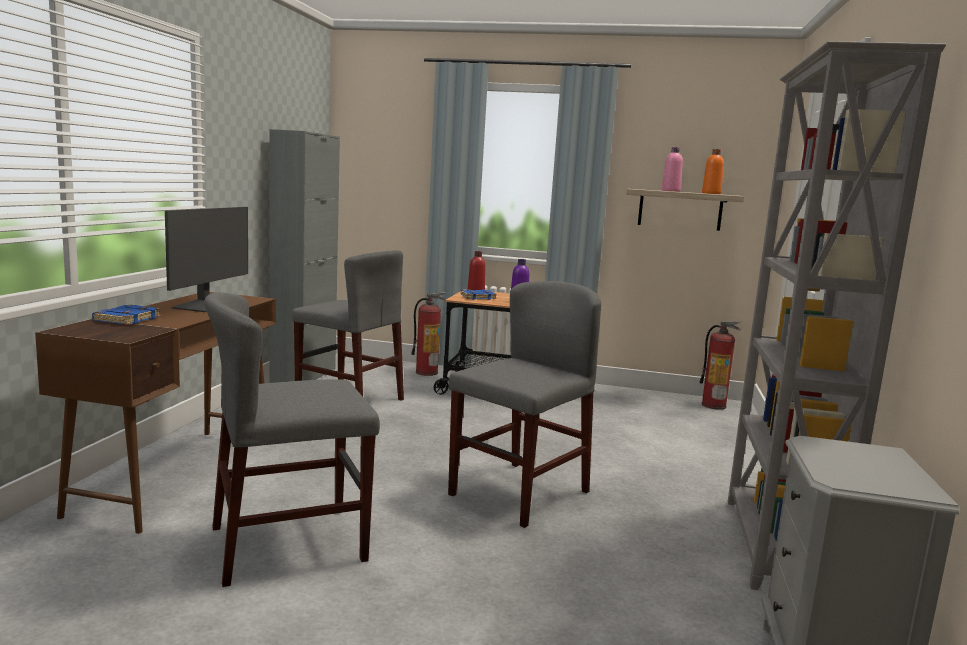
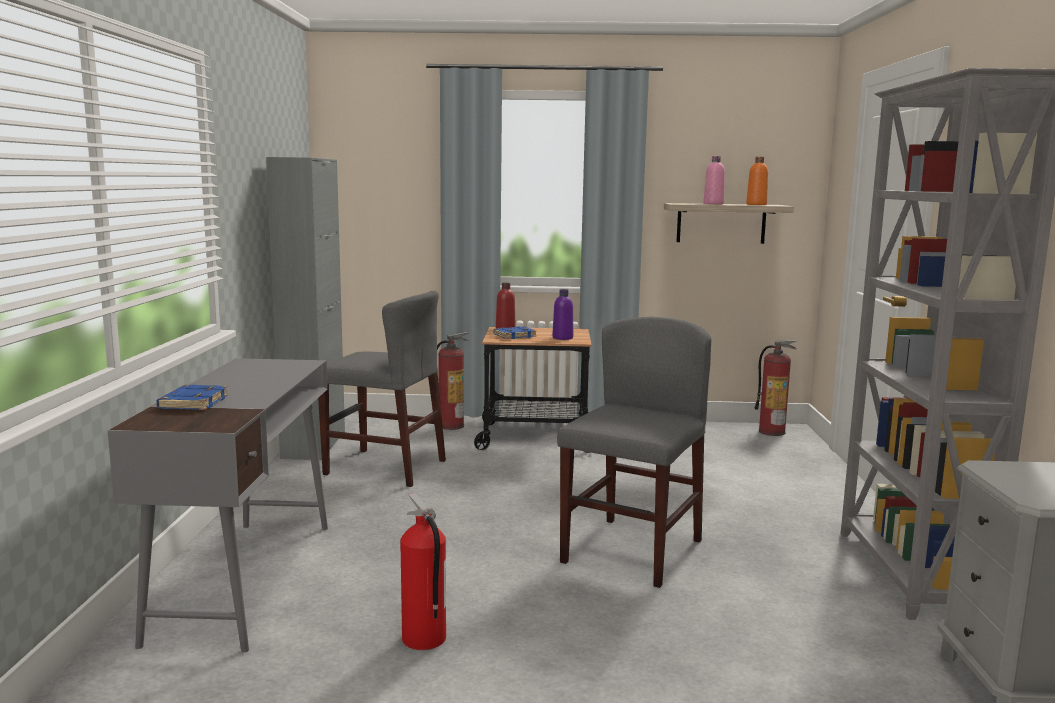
camera: 10 degrees left, 0 degrees up
brown desk [35,292,276,534] -> grey desk [108,358,328,653]
monitor [165,207,248,312] -> none
grey chair [204,292,380,587] -> fire extinguisher [400,493,446,650]

